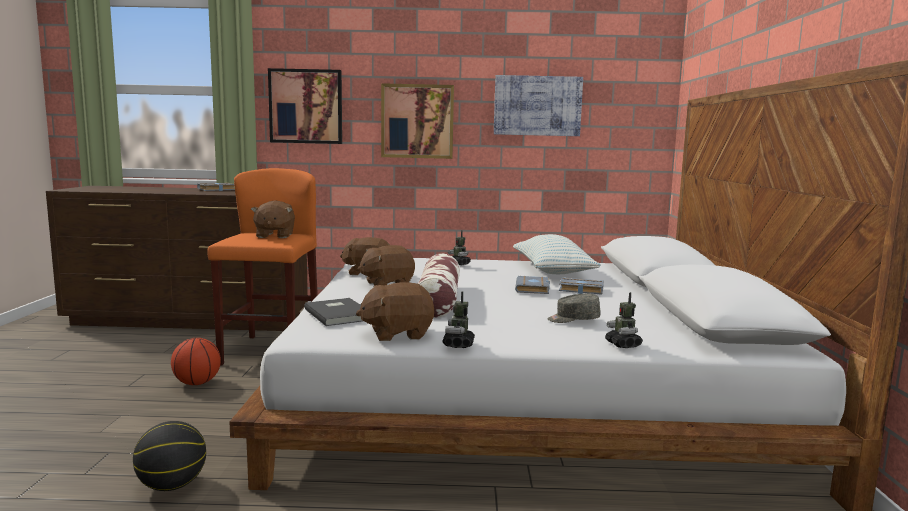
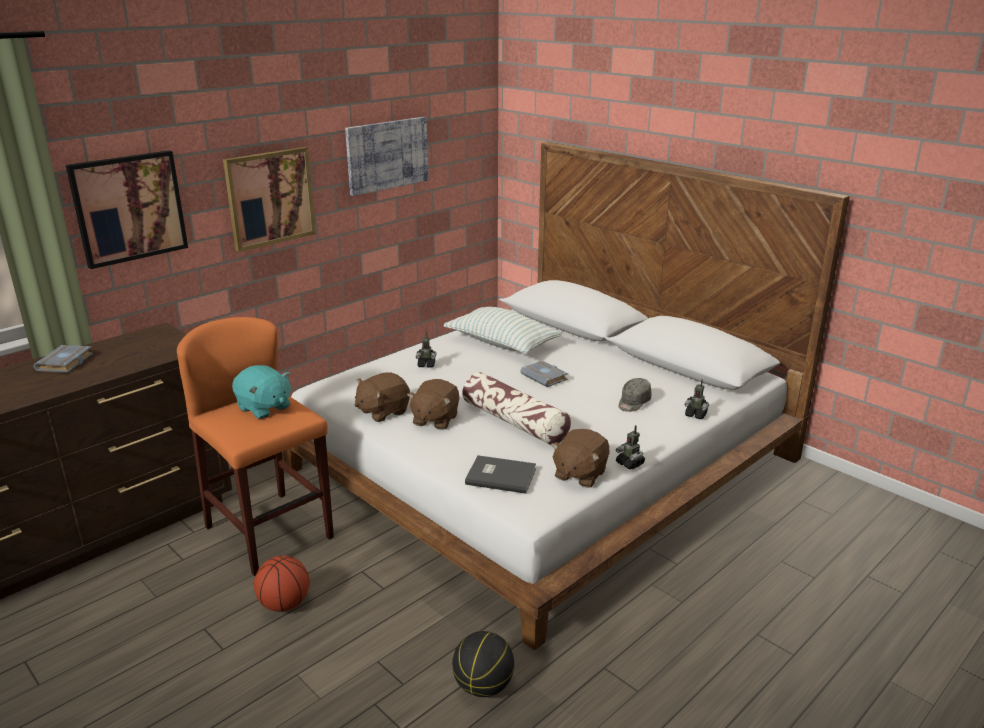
camera: 45 degrees left, 15 degrees up
brown plush toy [251,200,295,238] -> turquoise plush toy [232,365,291,419]
grey book [559,278,604,295] -> none

